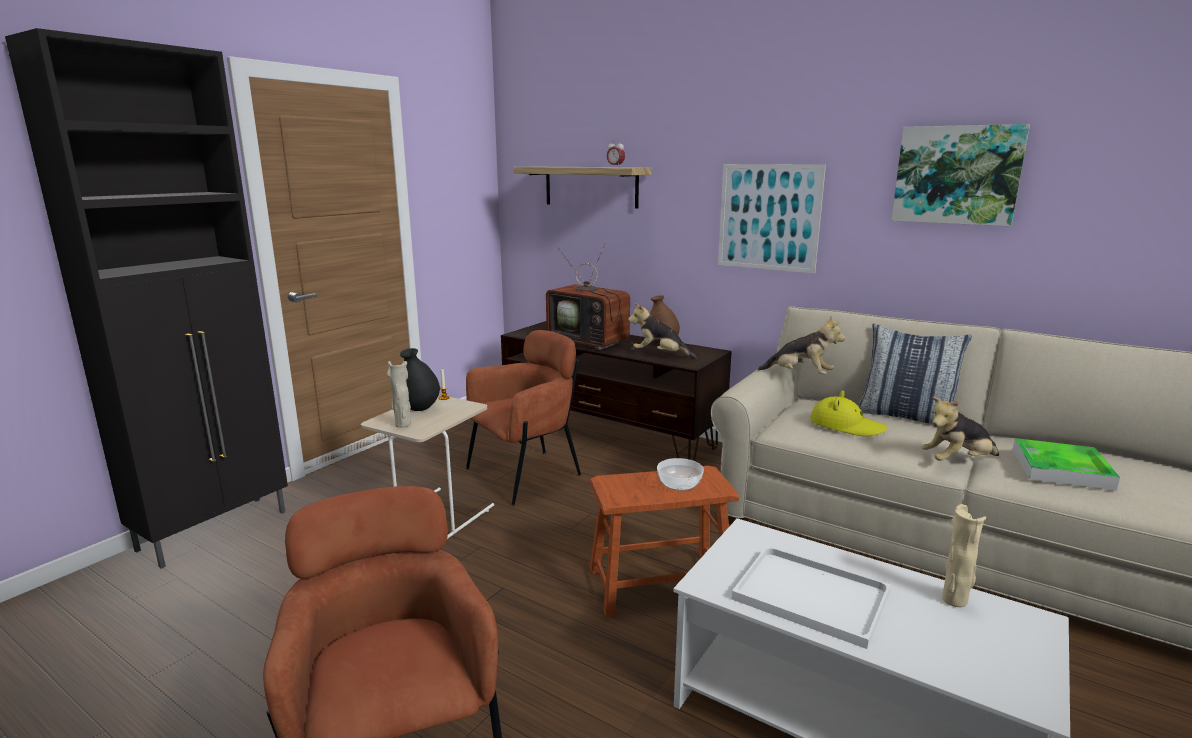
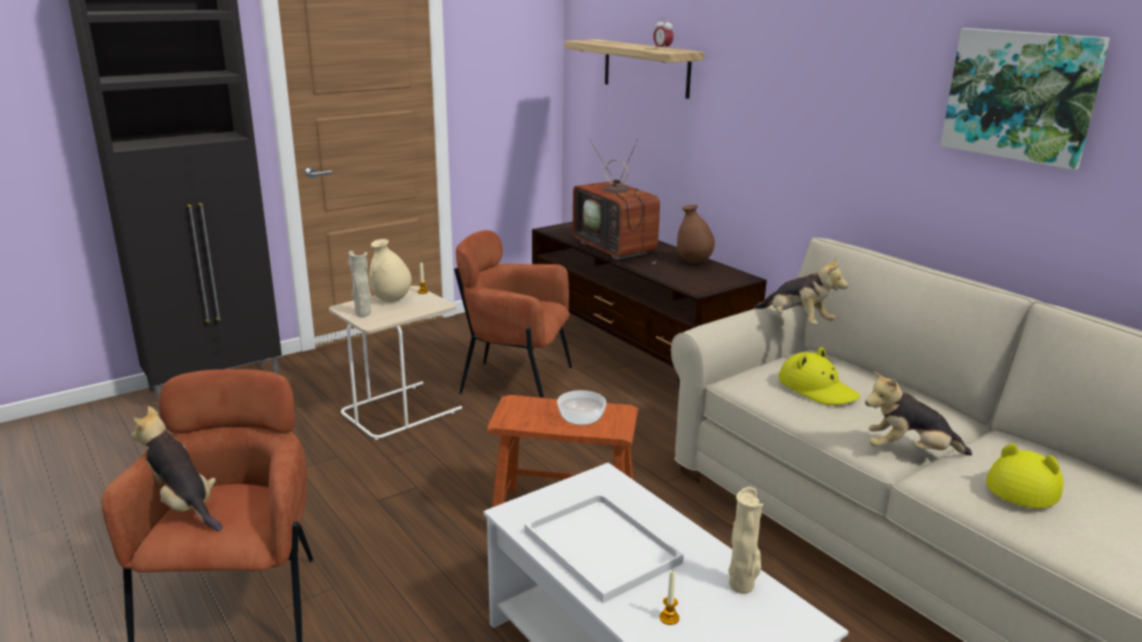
camera: 20 degrees right, 5 degrees up
black vase [400,348,440,411] -> beige vase [369,239,412,302]
brown armchair [466,330,581,505] -> brown armchair turned 150 degrees counterclockwise [454,230,572,398]
plush toy [628,303,697,359] -> plush toy moved to [132,406,222,531]
picture [718,164,826,274] -> none
pillow [858,324,972,424] -> none
tray [1012,438,1120,491] -> yellow hat [986,443,1064,508]
none -> candle [659,570,679,625]

